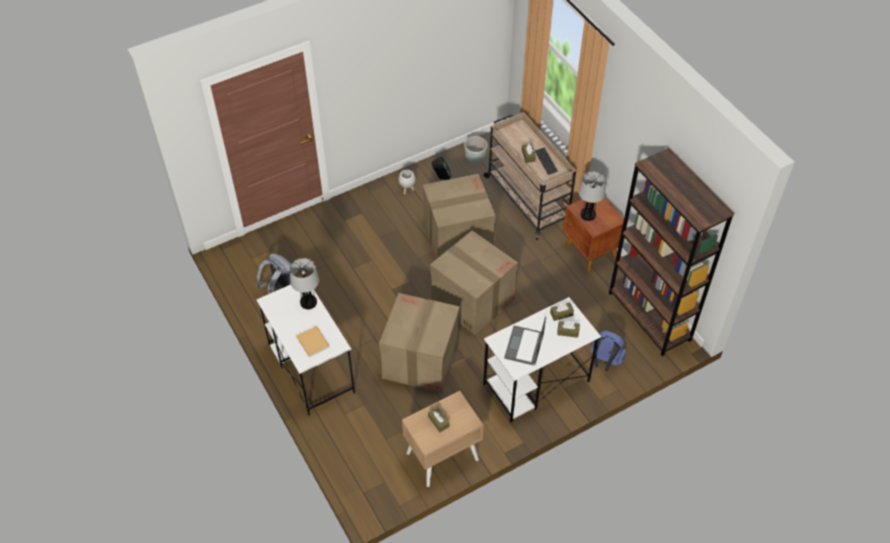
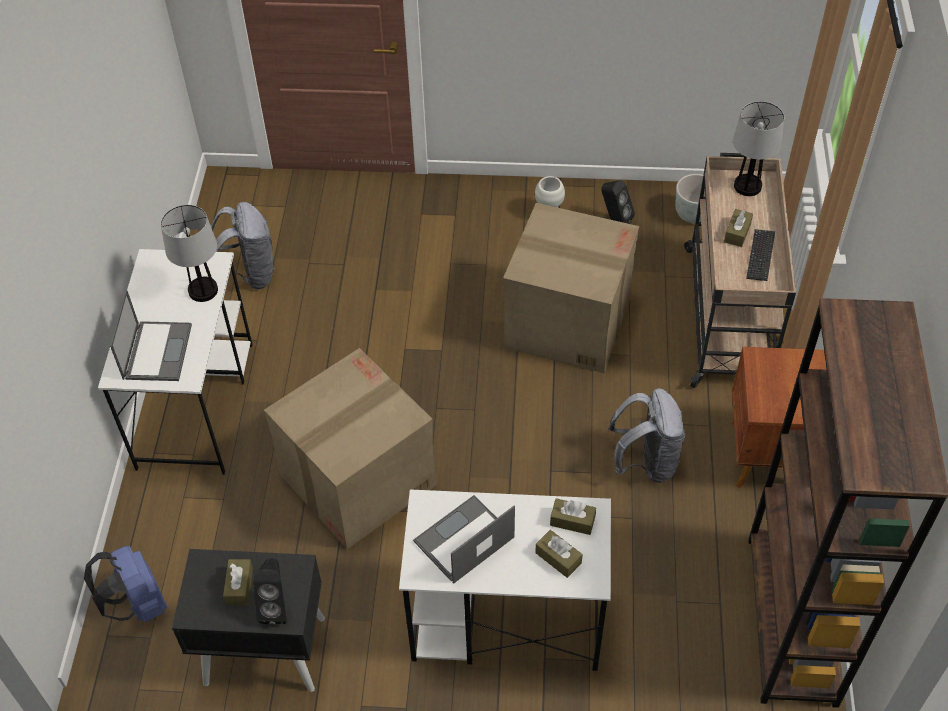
camera: 35 degrees right, 0 degrees up
beige book [296,326,329,357] -> laptop [110,290,192,381]
beige nightstand [402,391,484,487] -> black nightstand [172,549,325,692]
cardboard box [430,231,518,335] -> none
table lamp [579,171,606,221] -> table lamp moved to [733,101,784,196]
blue backpack [591,330,626,371] -> blue backpack moved to [84,545,167,622]
none -> black speaker [253,558,287,626]
none -> grey backpack [608,388,685,483]

